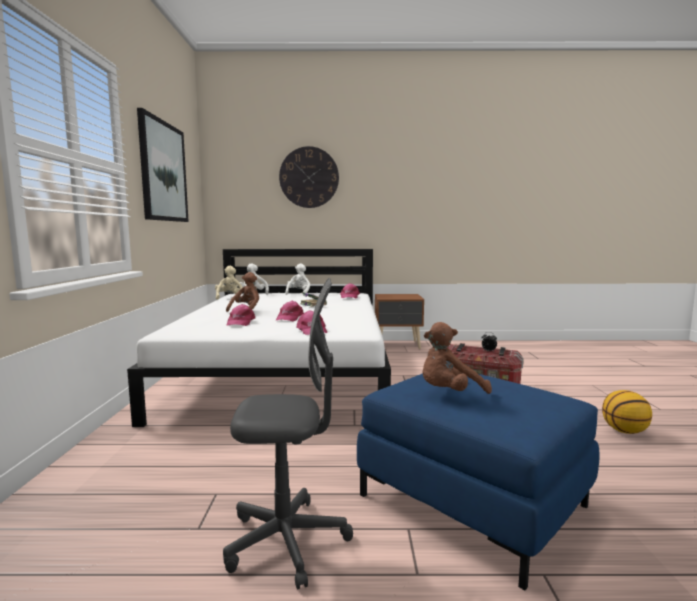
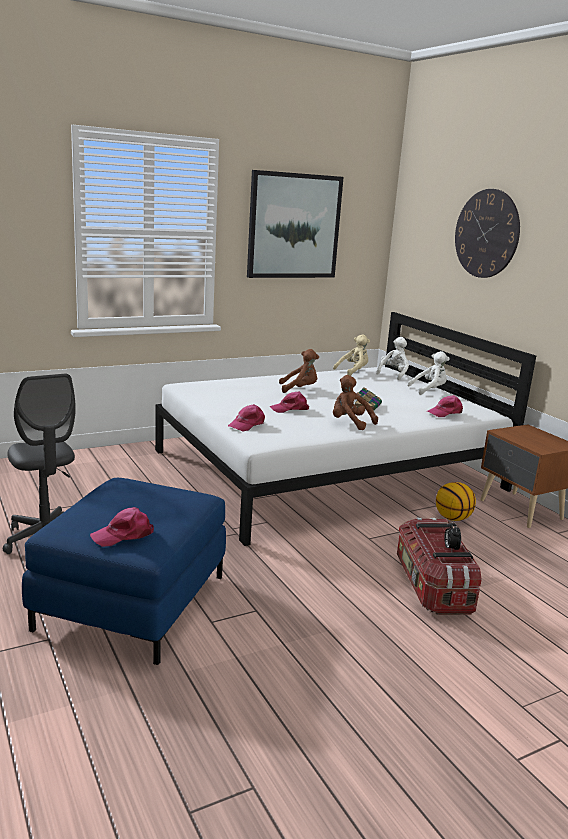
camera: 60 degrees right, 10 degrees up
pink cap [226,304,255,326] -> pink cap moved to [90,507,154,547]
brown plush toy [423,322,492,394] -> brown plush toy moved to [333,375,378,430]
basketball [602,390,652,434] -> basketball moved to [436,482,476,521]

